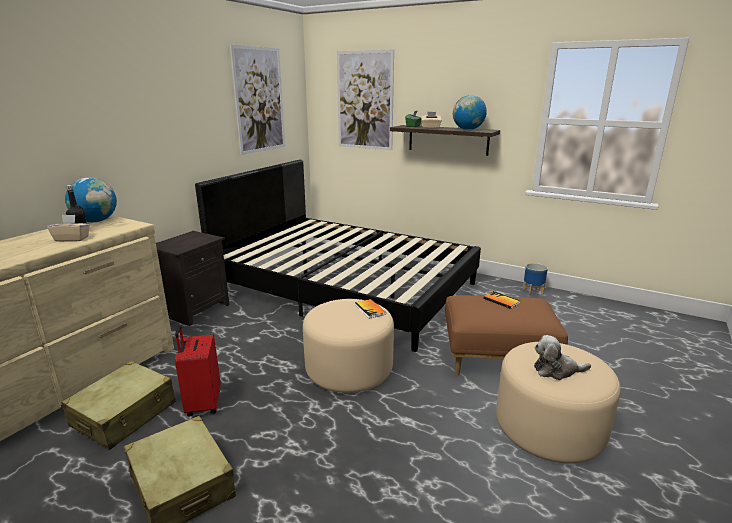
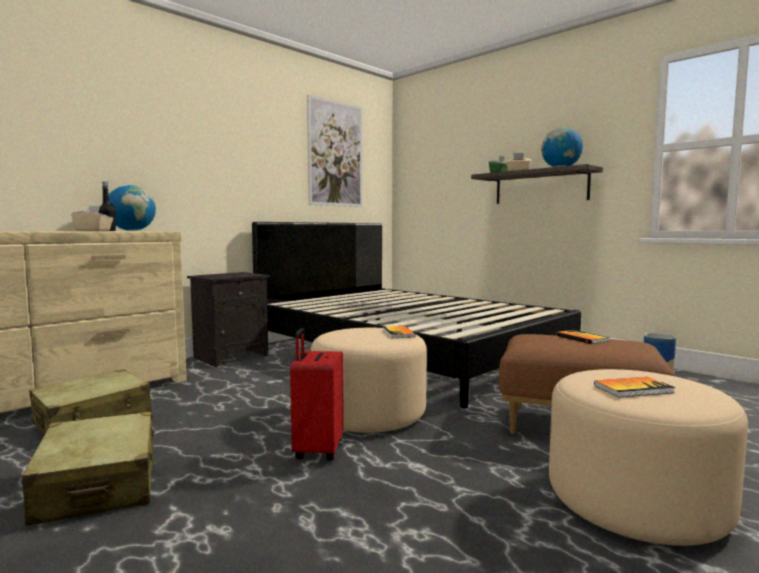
camera: 15 degrees right, 15 degrees down
red suitcase [175,325,221,417] -> red suitcase moved to [290,328,344,461]
picture [337,49,394,150] -> none
plush toy [534,335,591,380] -> book [594,377,675,397]

